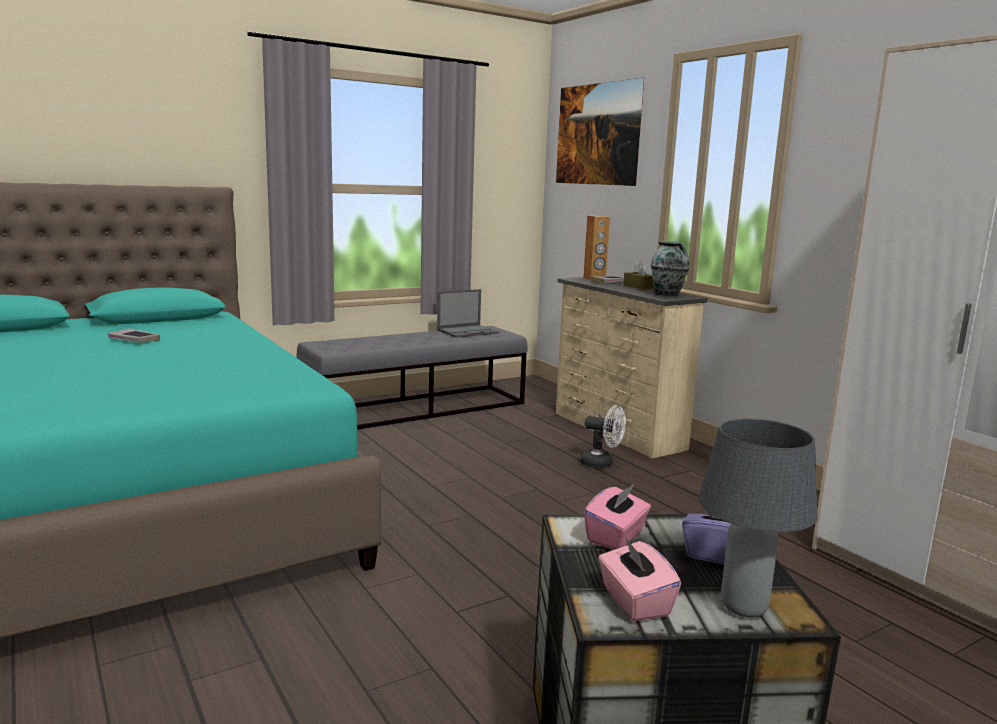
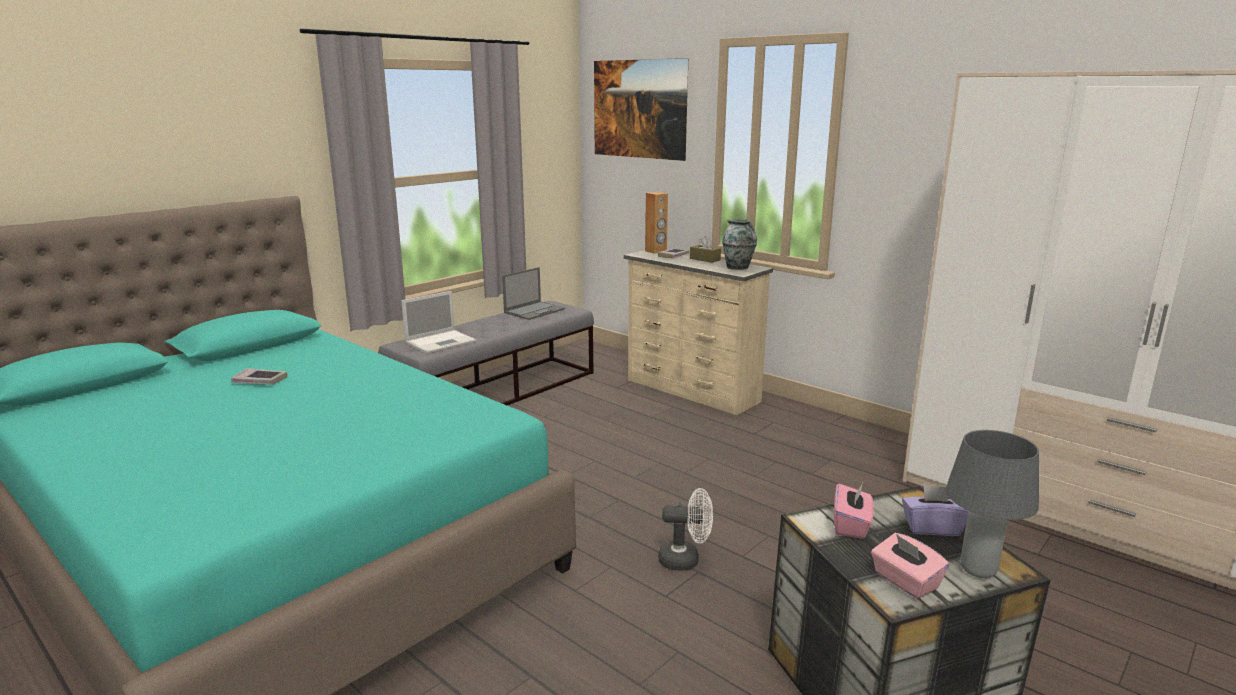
camera: 15 degrees left, 5 degrees up
white fan [580,405,626,468] -> white fan moved to [659,488,713,571]
none -> laptop [401,291,476,354]

